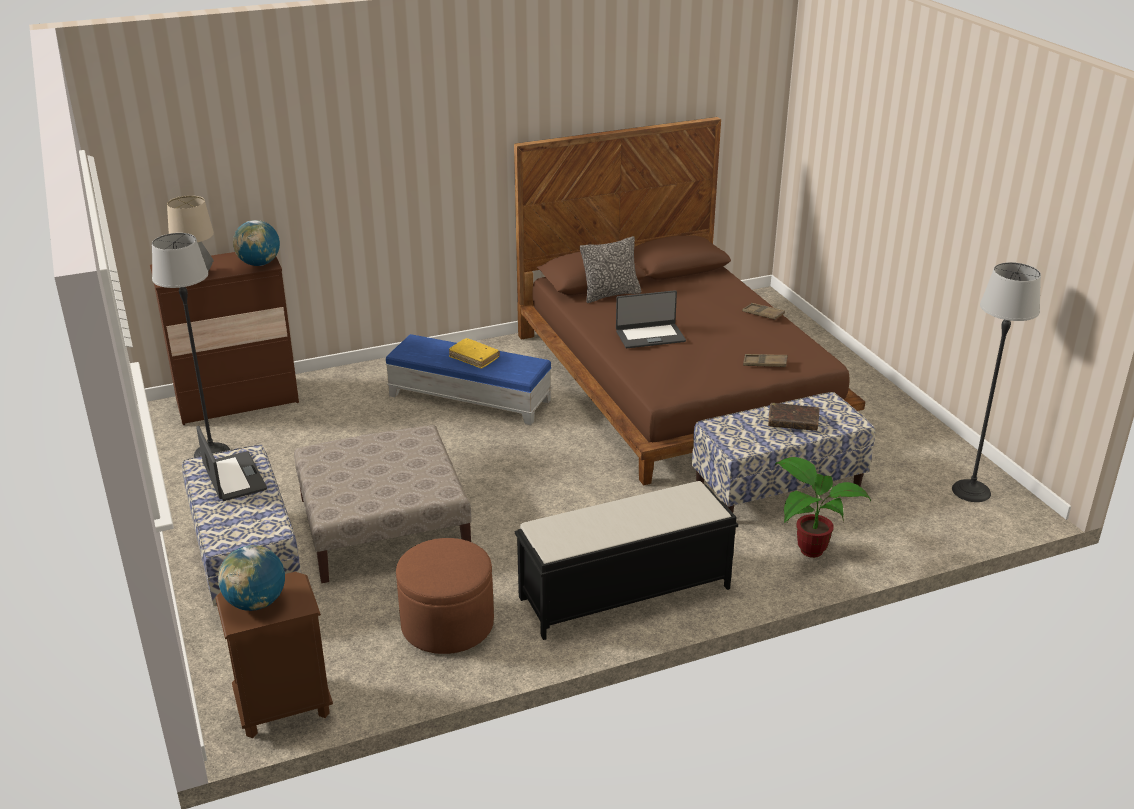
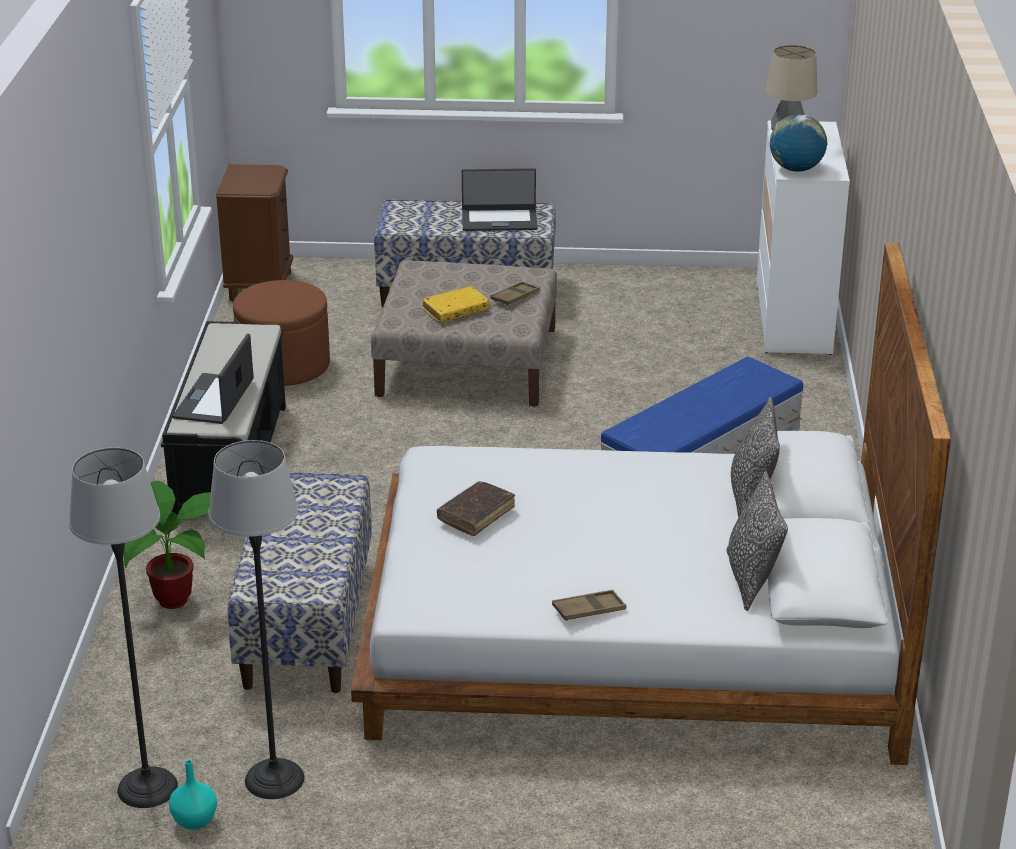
camera: 115 degrees right, 0 degrees up
brown dresser [150,252,299,425] -> white dresser [756,120,850,355]
floor lamp [152,233,230,457] -> floor lamp moved to [208,440,304,799]
globe [218,545,285,611] -> none
yellow book [449,338,500,369] -> yellow book moved to [422,286,489,322]
brown bed [514,117,865,485] -> white bed [351,243,951,765]
laptop [616,290,686,348] -> laptop moved to [173,333,254,424]
brown tray [743,354,787,367] -> brown tray moved to [491,281,540,306]
brown book [768,403,819,431] -> brown book moved to [437,481,515,536]
none -> turquoise vase [169,760,217,830]
none -> pillow [726,471,788,611]

